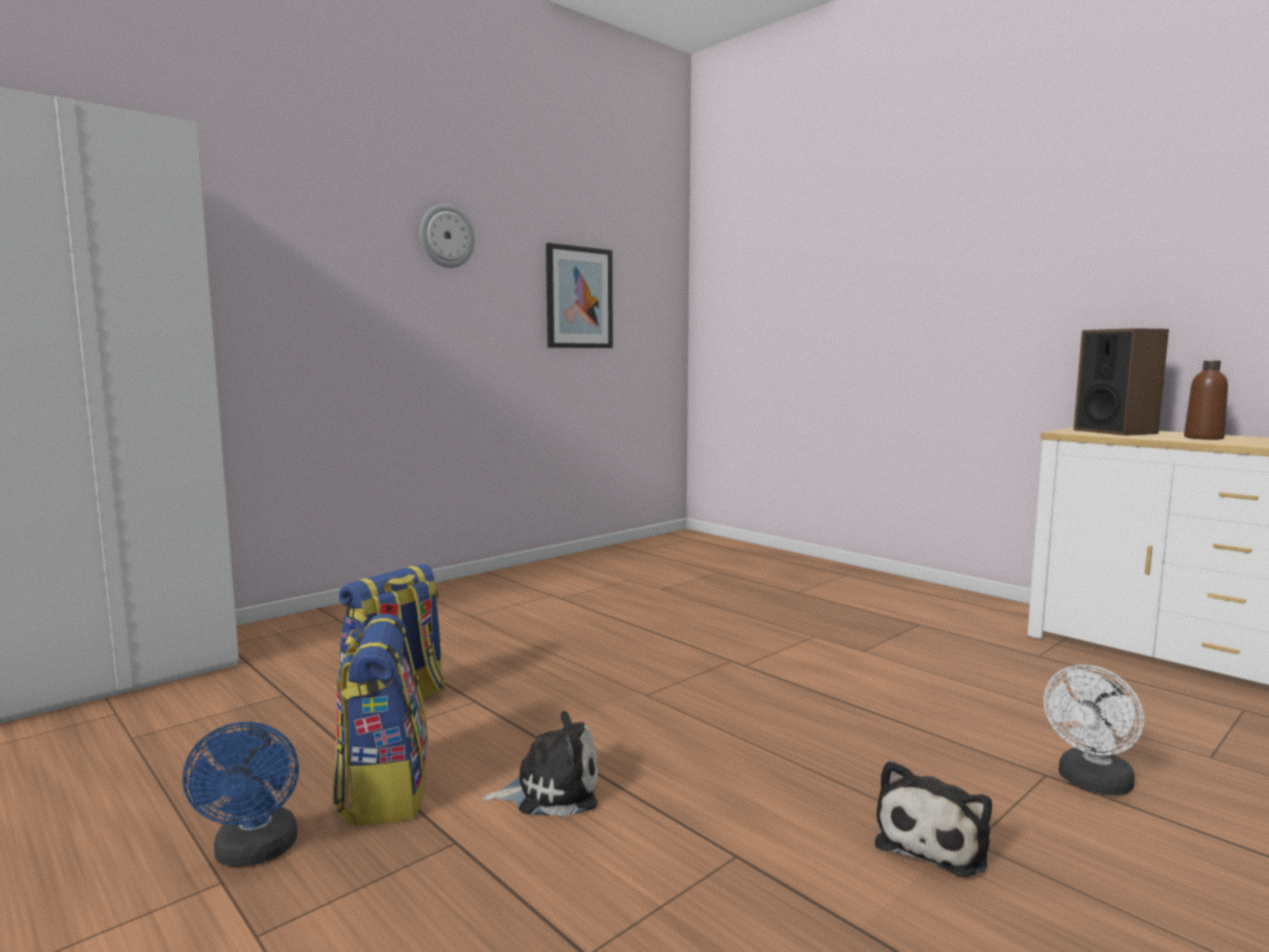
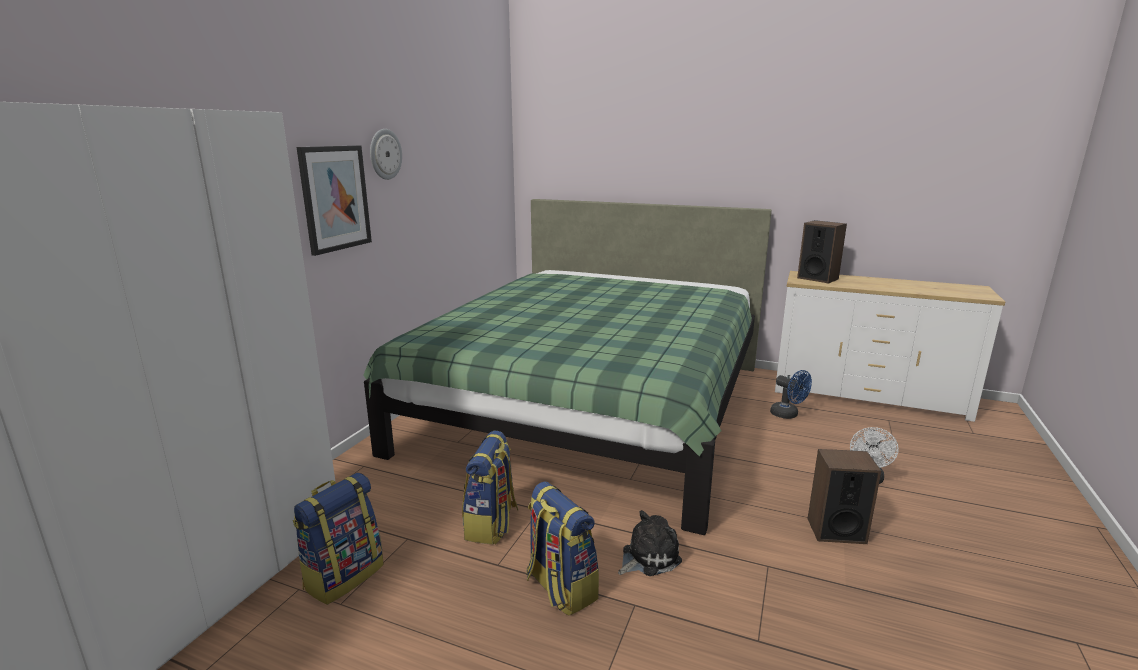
camera: 25 degrees left, 10 degrees up
blue fan [183,722,299,867] -> blue fan moved to [770,370,812,419]
picture [546,243,613,348] -> picture moved to [297,145,372,256]
plush toy [875,761,992,877] -> speaker [808,449,881,544]
brown bottle [1184,361,1228,440] -> none
none -> backpack [293,473,384,605]
none -> green bed [363,199,772,535]

